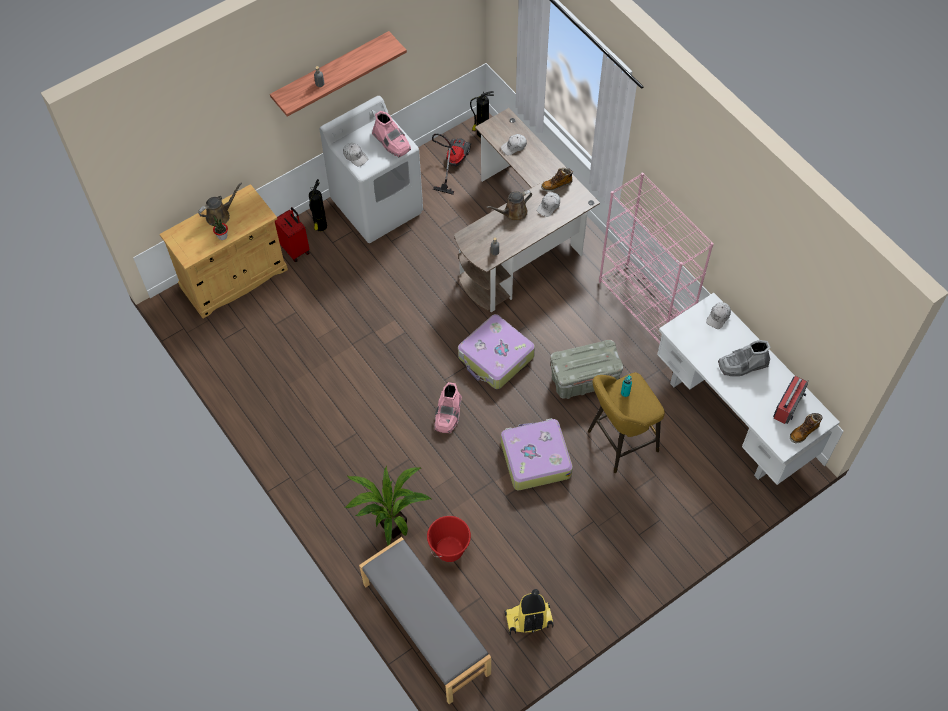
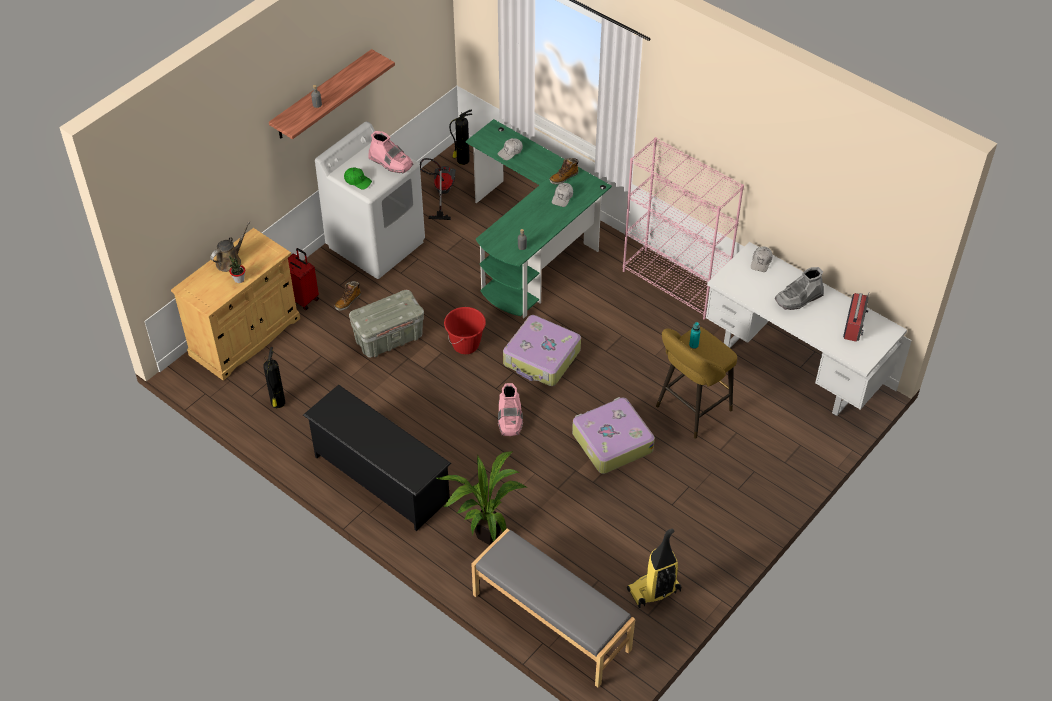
camera: 15 degrees left, 10 degrees down
fire extinguisher [309,179,327,232] -> fire extinguisher moved to [263,347,285,408]
white cap [343,143,368,167] -> green cap [344,167,372,189]
red bucket [427,516,471,562] -> red bucket moved to [444,307,486,354]
brown desk [454,108,600,312] -> green desk [465,119,612,318]
brown watering can [487,190,532,221] -> none
grey storage box [550,340,623,399] -> grey storage box moved to [349,290,424,358]
boot [790,413,823,443] -> boot moved to [335,281,361,311]
none -> black shoe rack [303,384,451,531]

